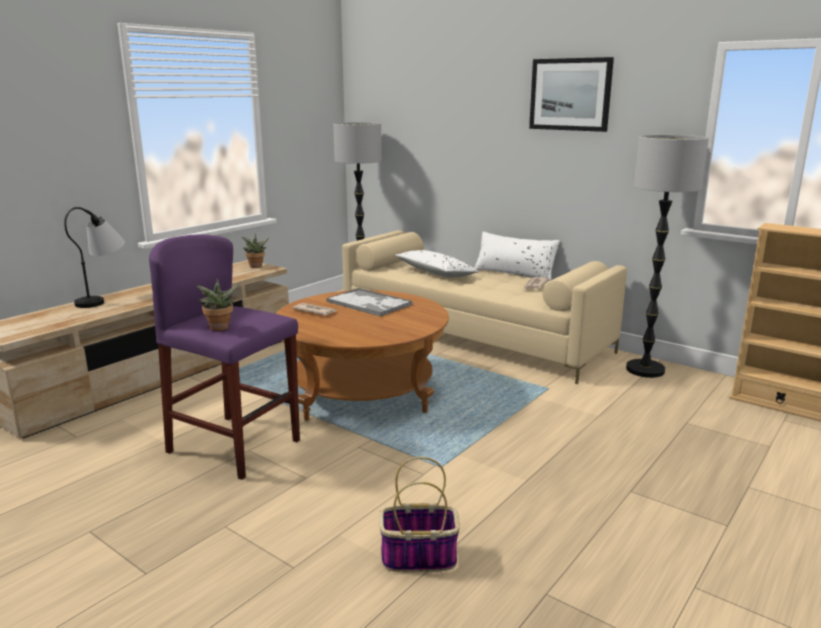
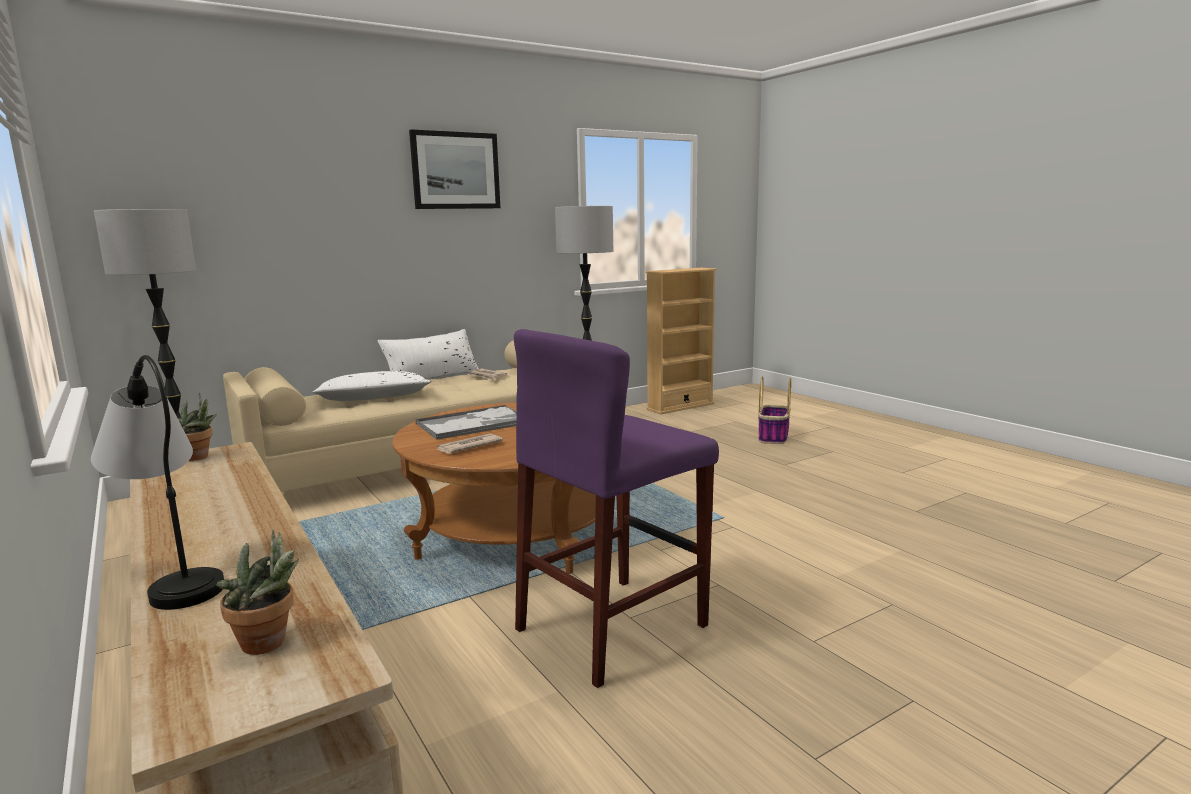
camera: 70 degrees left, 5 degrees down
potted plant [196,278,239,331] -> potted plant moved to [216,530,299,655]
basket [379,457,460,572] -> basket moved to [758,376,791,444]

